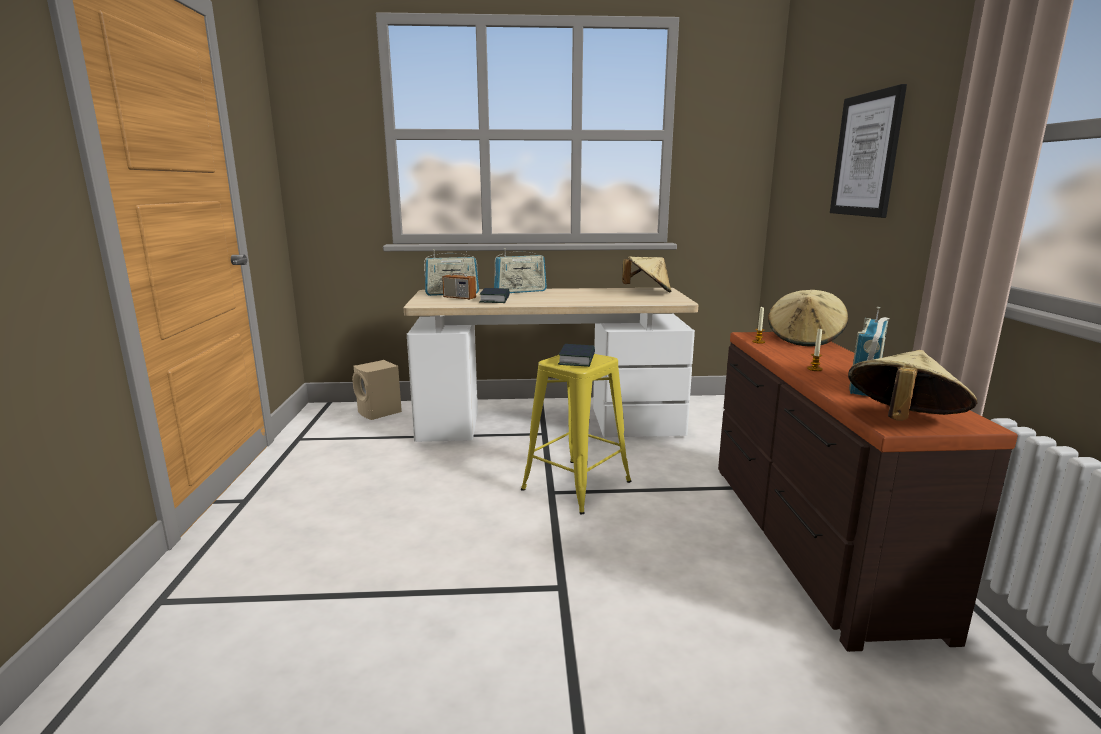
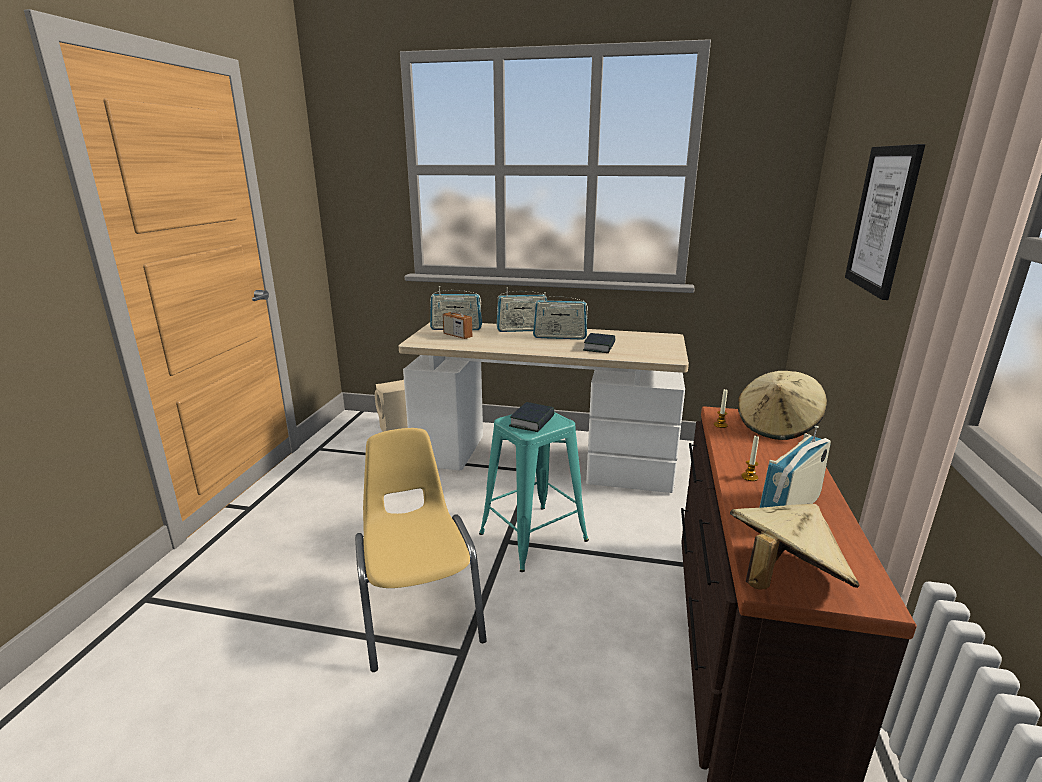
camera: 15 degrees right, 5 degrees up
book [479,288,510,303] -> book moved to [583,333,615,353]
yellow stool [521,354,631,514] -> turquoise stool [479,412,589,572]
beige hat [622,256,671,293] -> none
none -> yellow chair [355,428,487,672]
none -> radio [533,292,588,340]

